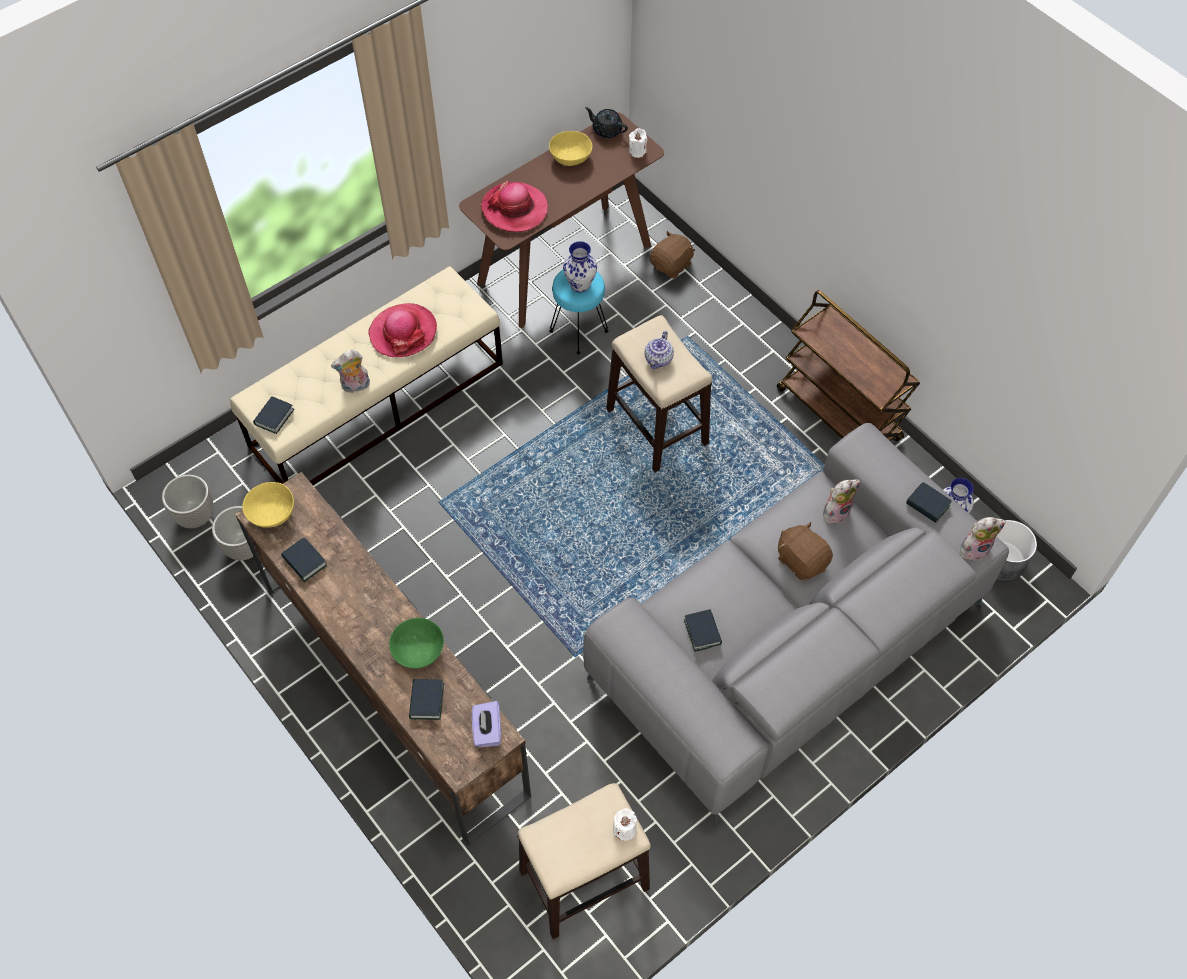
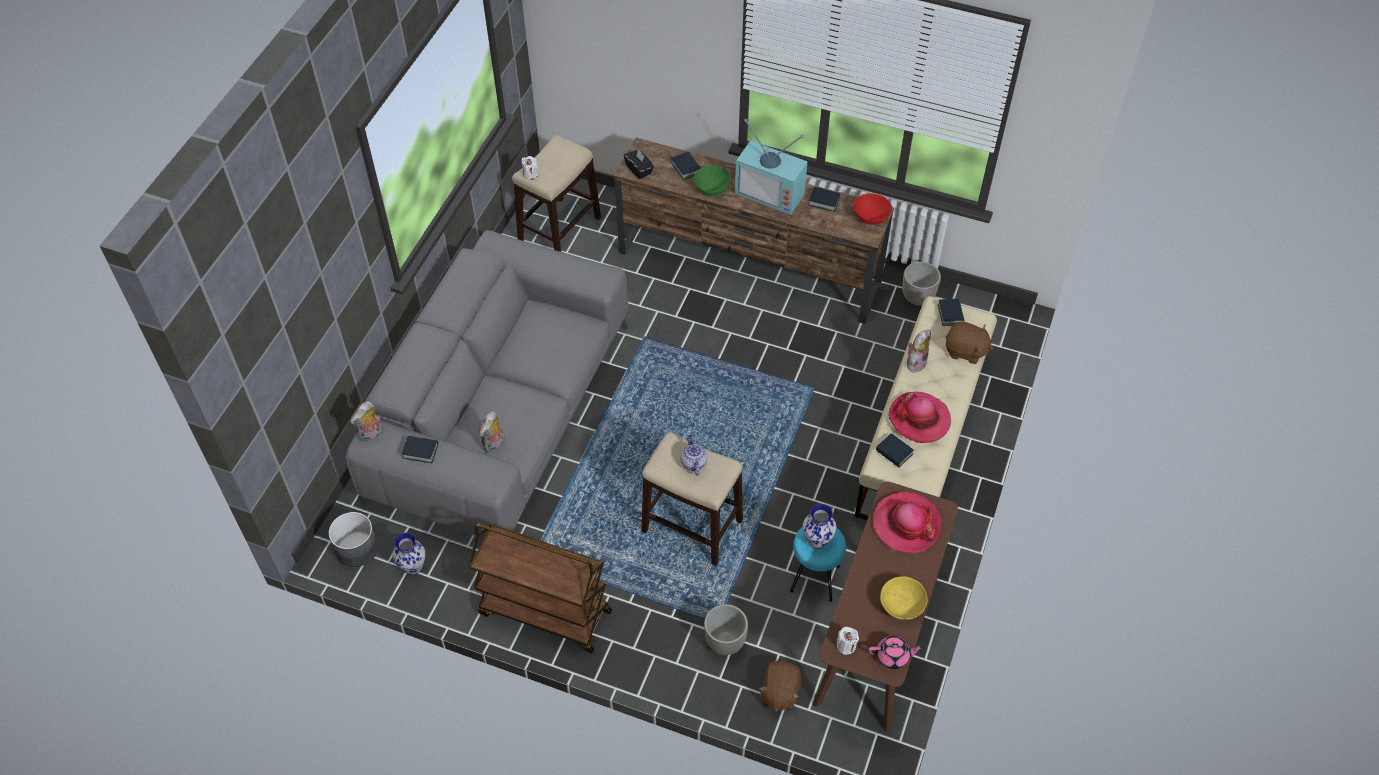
camera: 150 degrees right, 5 degrees down
planter [162,474,214,528] -> planter moved to [704,604,748,655]
yellow bowl [242,482,294,528] -> red bowl [853,193,892,225]
purple tissue box [472,701,501,747] -> black tissue box [624,149,654,179]
black teapot [585,107,628,138] -> pink teapot [868,636,924,669]
book [684,609,722,652] -> book moved to [876,433,914,467]
brown plush toy [778,521,833,580] -> brown plush toy moved to [945,321,993,364]
none -> television [735,119,808,215]

